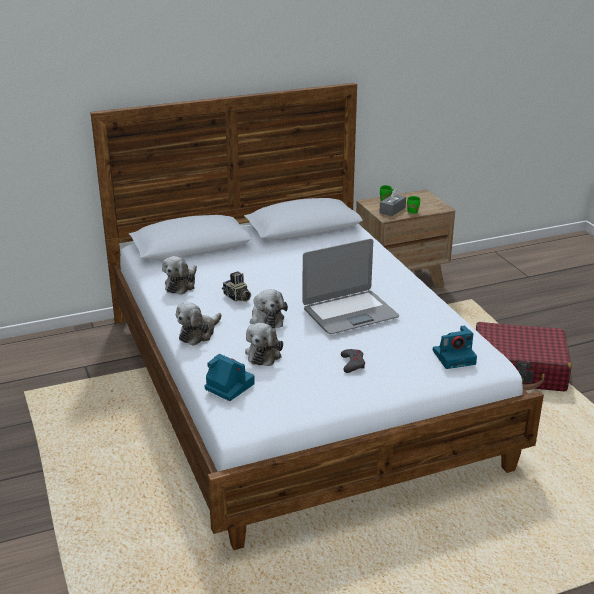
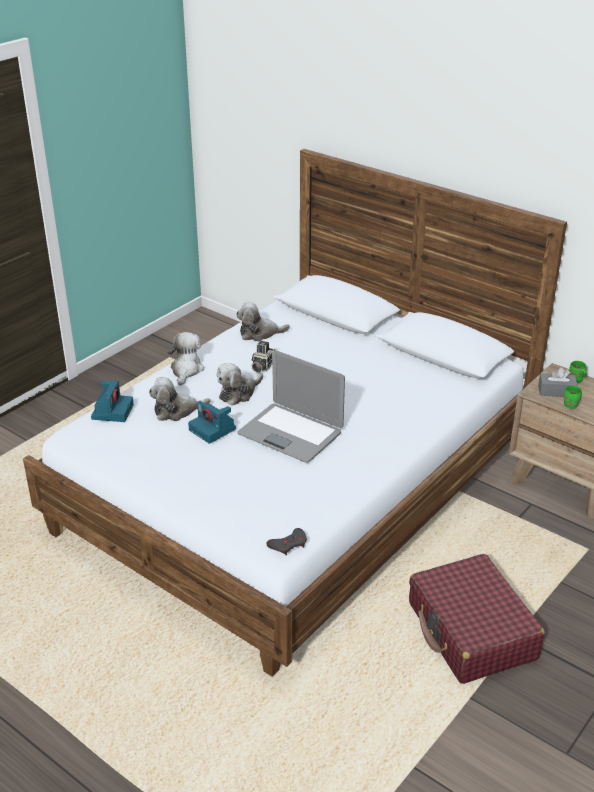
camera: 60 degrees right, 5 degrees up
plush toy [176,302,221,346] -> plush toy turned 90 degrees clockwise [168,332,204,386]
grey game controller [341,349,365,373] -> grey game controller moved to [266,528,307,555]
camera [433,325,477,369] -> camera moved to [188,401,236,444]

